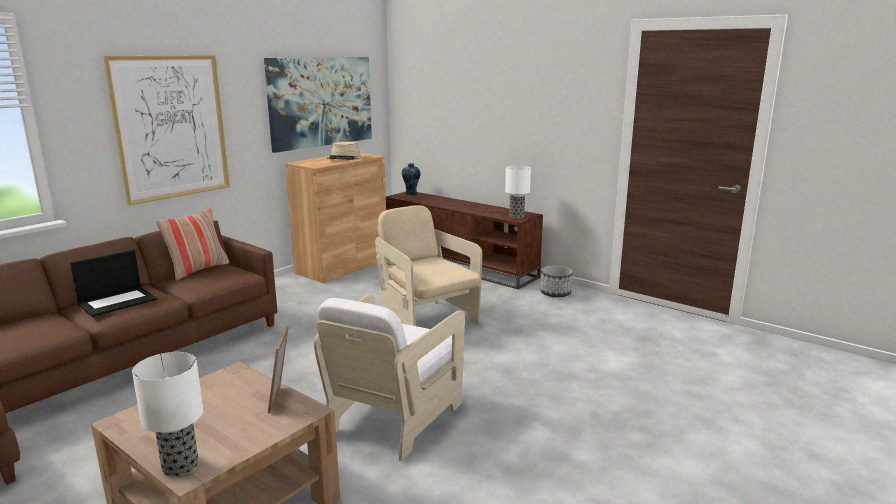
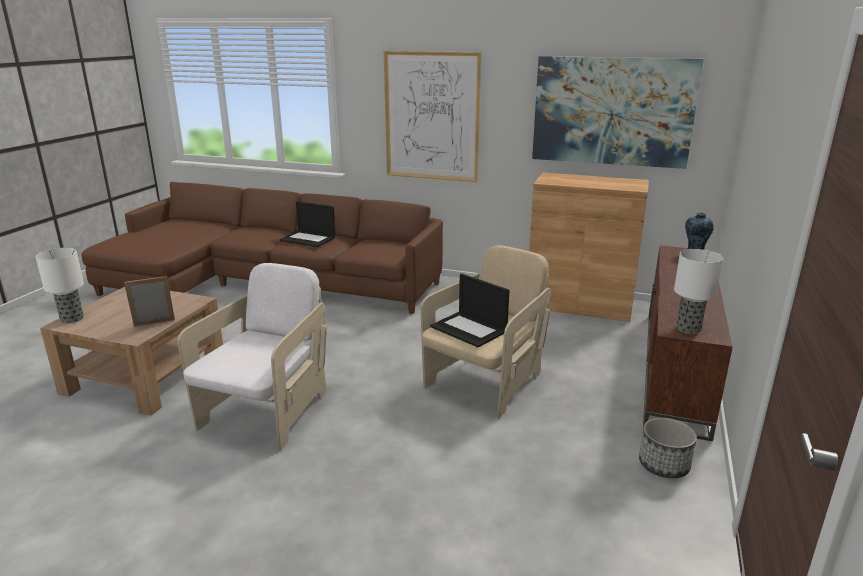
camera: 70 degrees right, 5 degrees up
pillow [156,208,229,280] -> none
white armchair [314,294,465,461] -> white armchair turned 105 degrees clockwise [177,263,327,450]
beige hat [327,142,361,160] -> none
none -> laptop [430,273,510,348]

